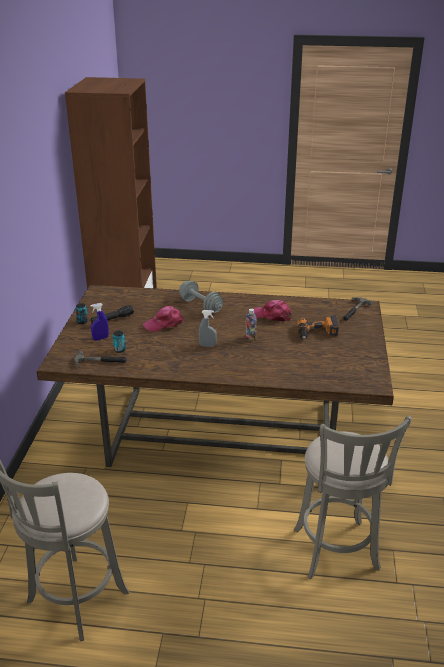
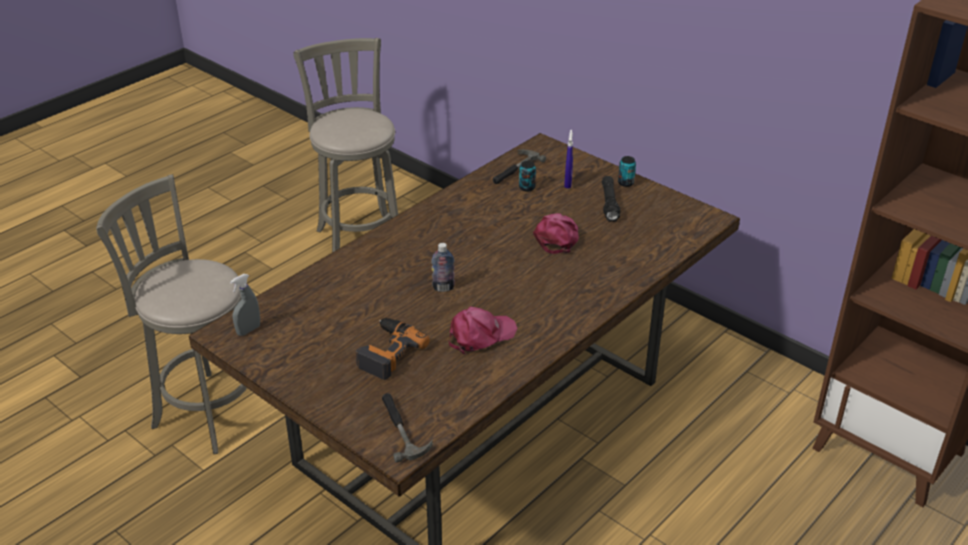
camera: 125 degrees right, 5 degrees up
grey dumbbell [179,281,223,313] -> none
grey spray bottle [199,310,217,347] -> grey spray bottle moved to [230,274,260,336]

